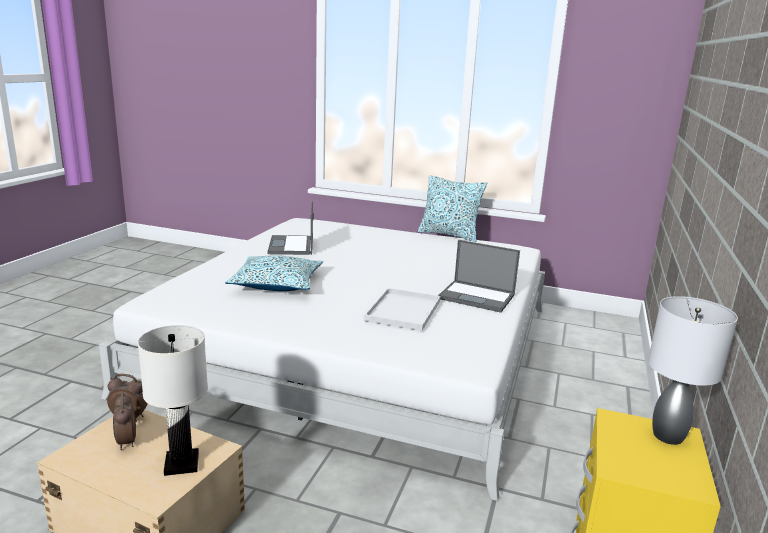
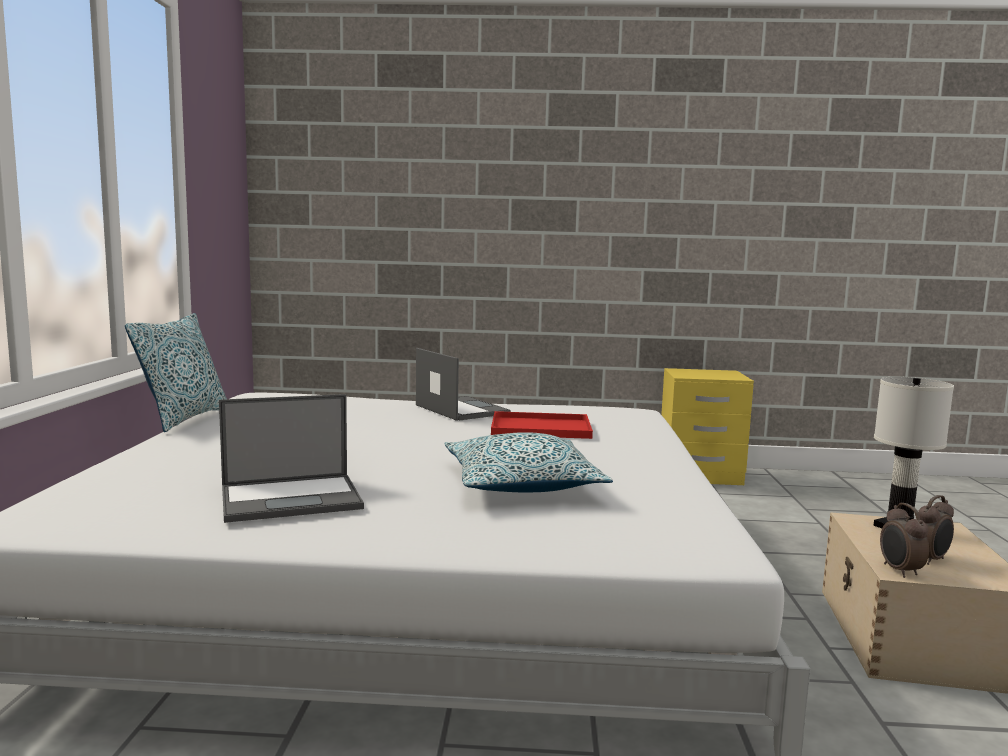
camera: 105 degrees left, 10 degrees down
white tray [364,288,440,331] -> red tray [491,411,593,439]
laptop [438,240,520,313] -> laptop turned 45 degrees counterclockwise [416,348,511,421]
grey table lamp [648,296,738,445] -> none

